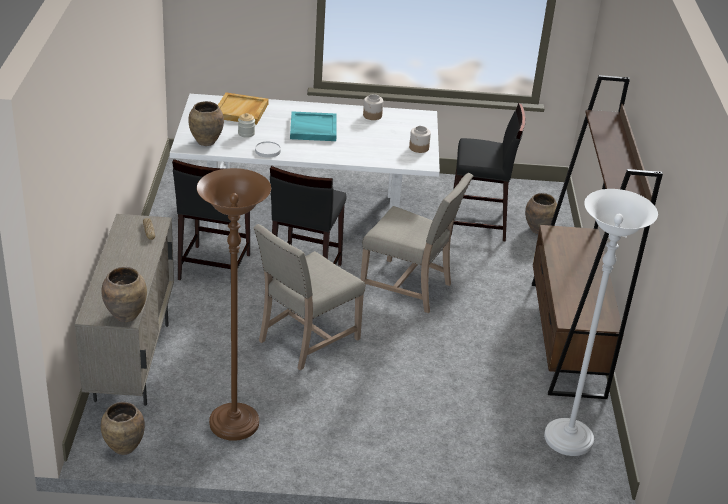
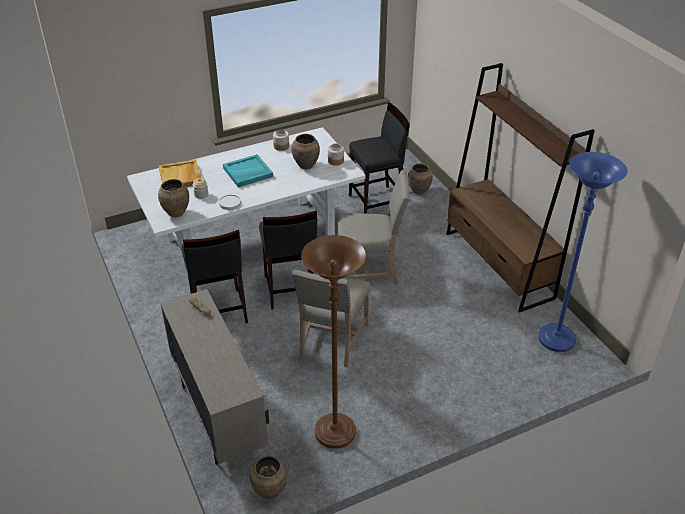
camera: 25 degrees left, 5 degrees up
brown vase [101,267,147,322] -> brown vase moved to [292,134,320,169]
white floor lamp [544,189,658,456] -> blue floor lamp [538,152,627,352]

